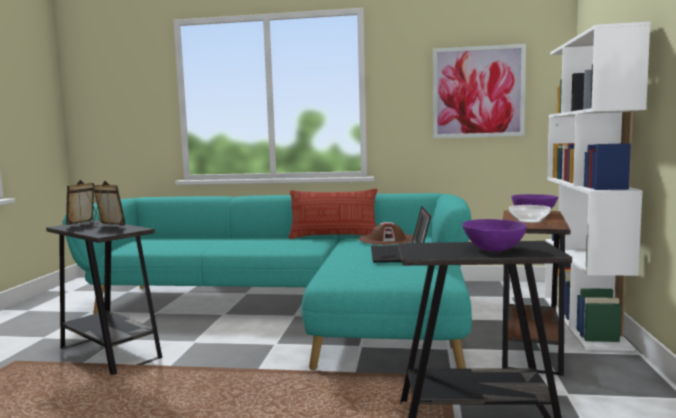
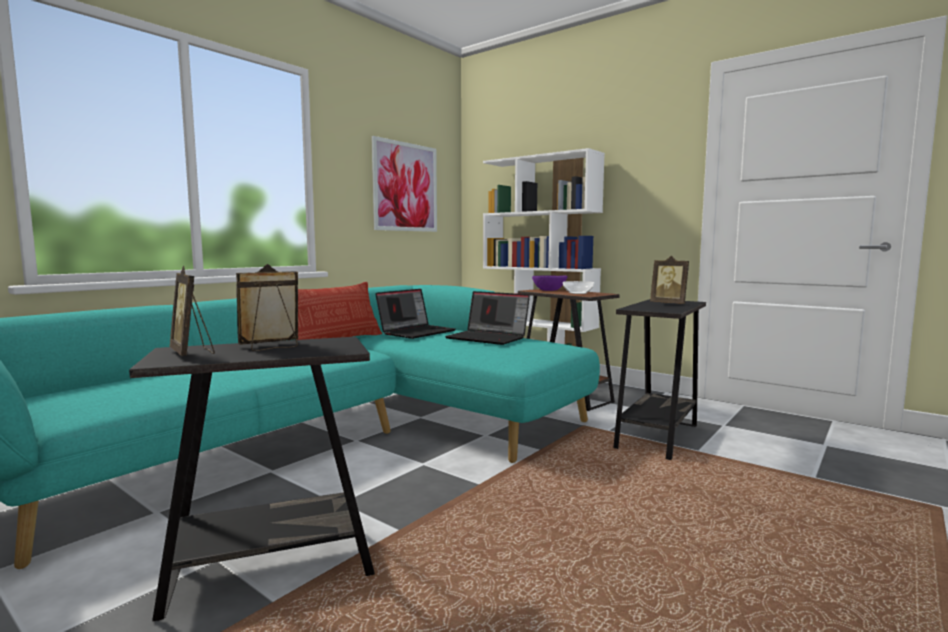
camera: 60 degrees left, 0 degrees up
brown hat [358,222,414,245] -> laptop [375,289,456,339]
purple bowl [462,219,527,252] -> picture frame [650,256,689,304]

